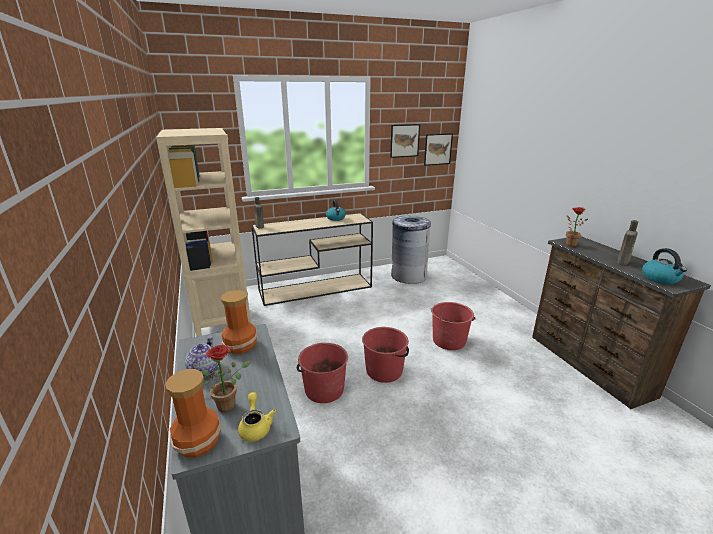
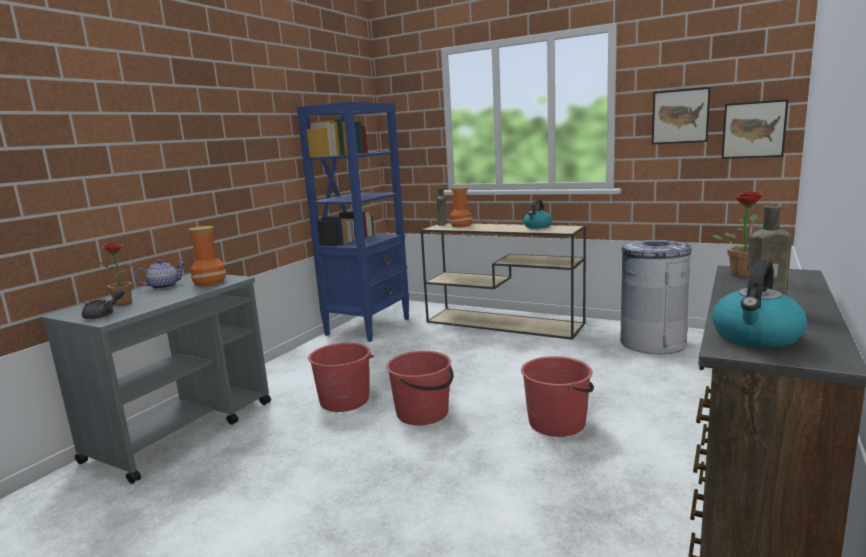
camera: 50 degrees right, 10 degrees down
beige bookcase [156,128,251,337] -> blue bookcase [297,102,410,342]
vase [165,369,222,458] -> vase moved to [450,187,473,227]
yellow teapot [238,392,276,442] -> grey teapot [82,289,124,319]

